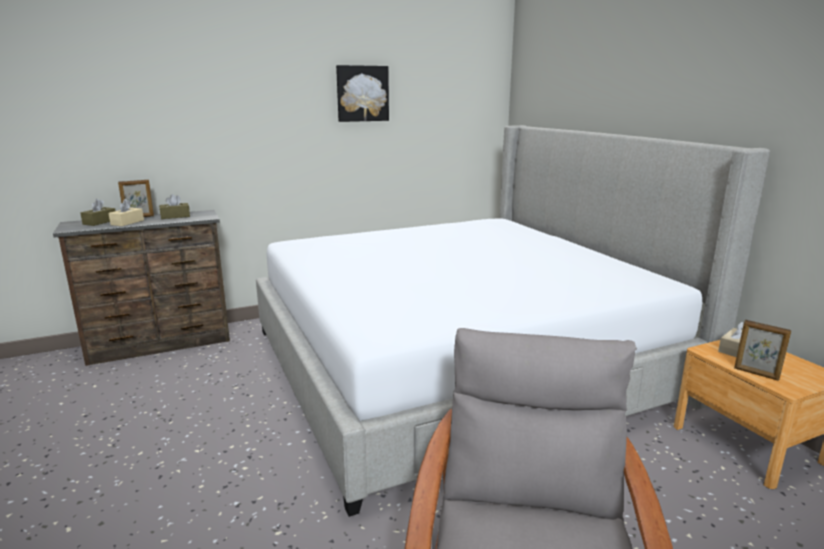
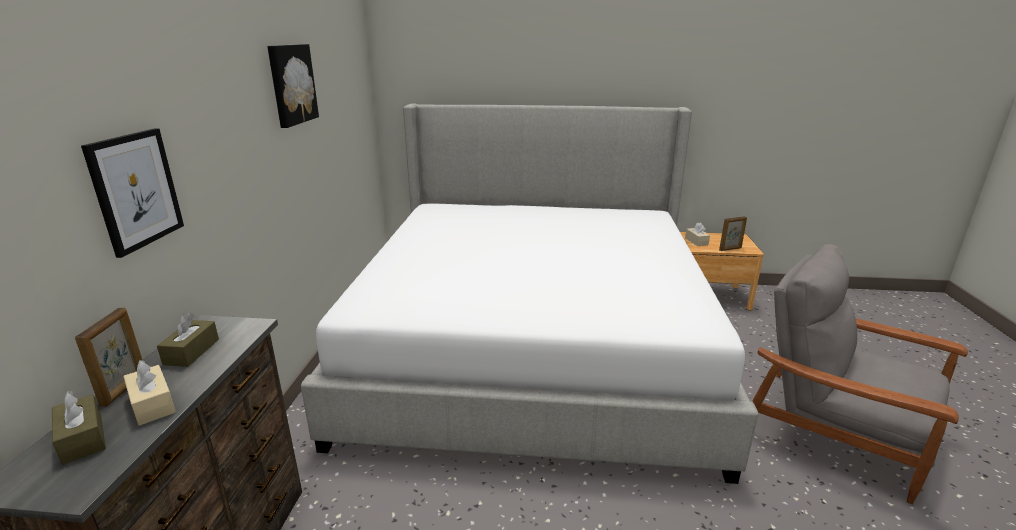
camera: 60 degrees left, 5 degrees up
none -> picture [81,128,184,258]

